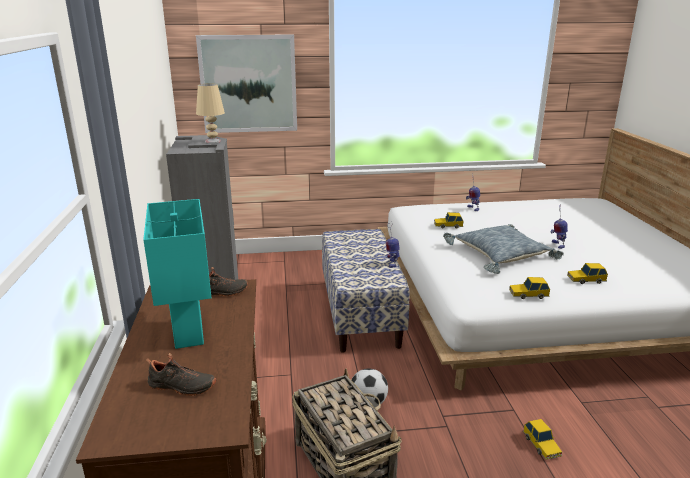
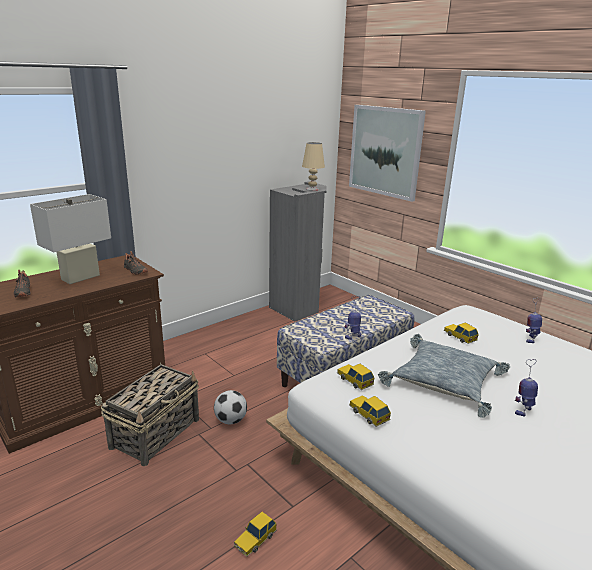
camera: 55 degrees right, 0 degrees up
turquoise table lamp [143,199,211,349] -> white table lamp [30,194,111,284]
toy car [567,263,608,284] -> toy car moved to [337,364,374,390]

